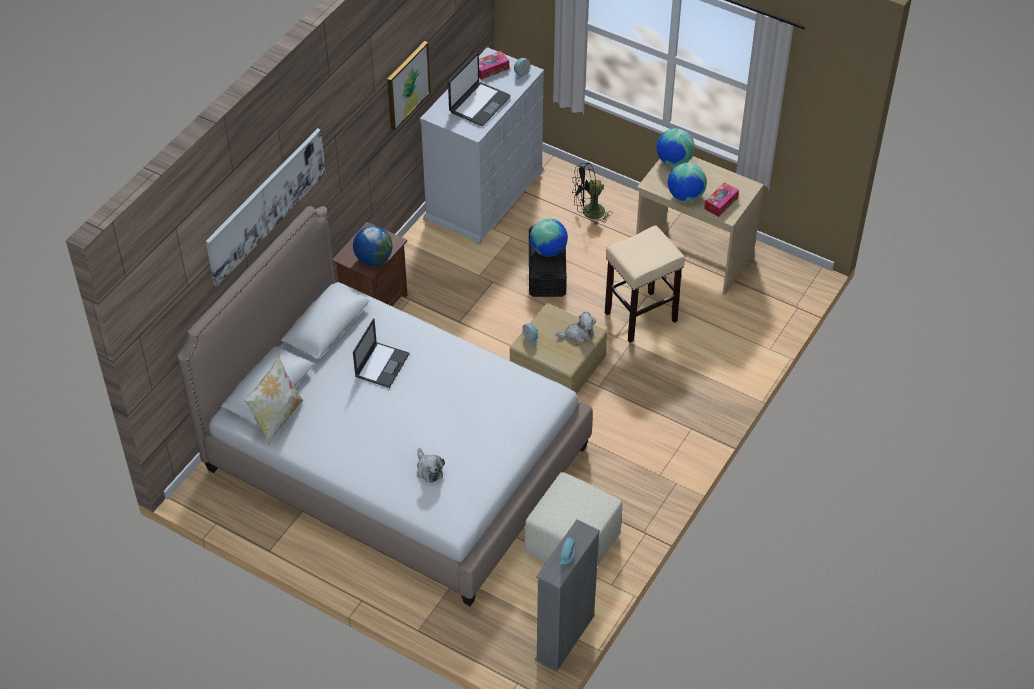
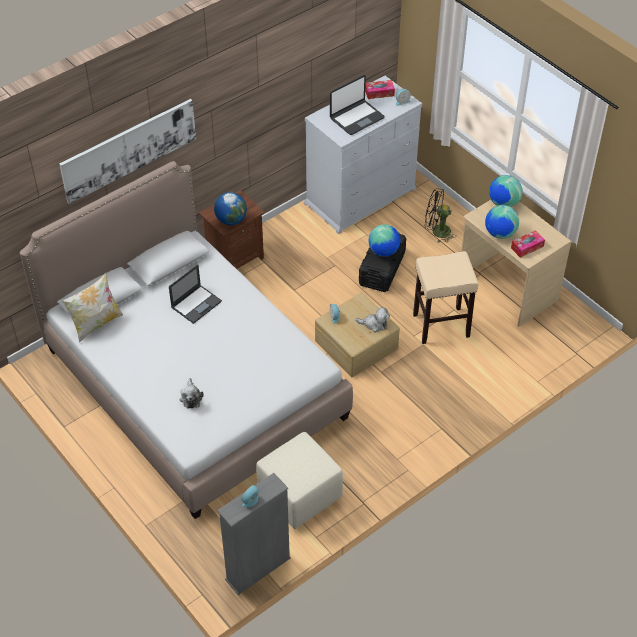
camera: 20 degrees right, 0 degrees up
picture [387,41,431,131] -> none

